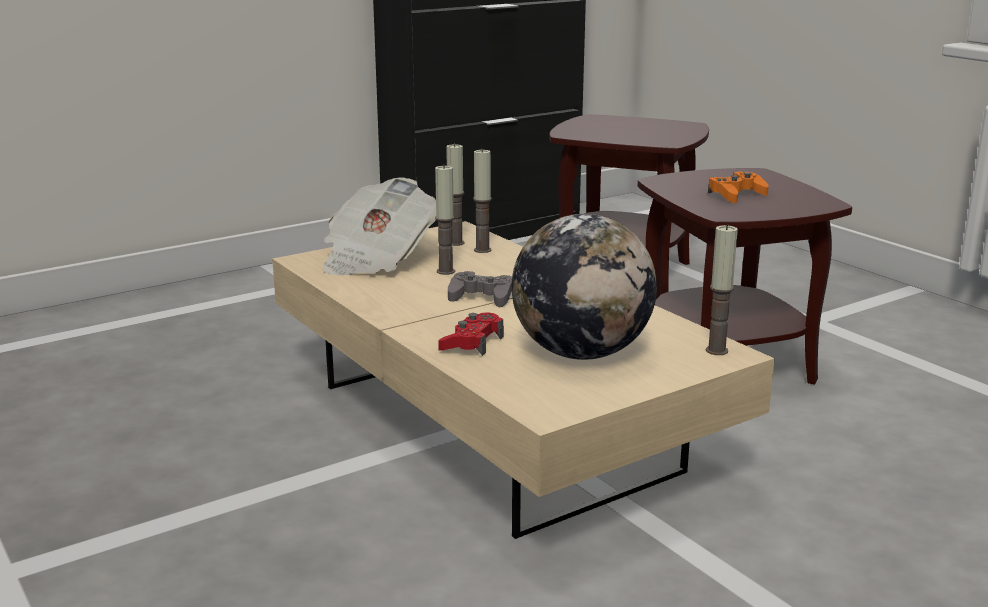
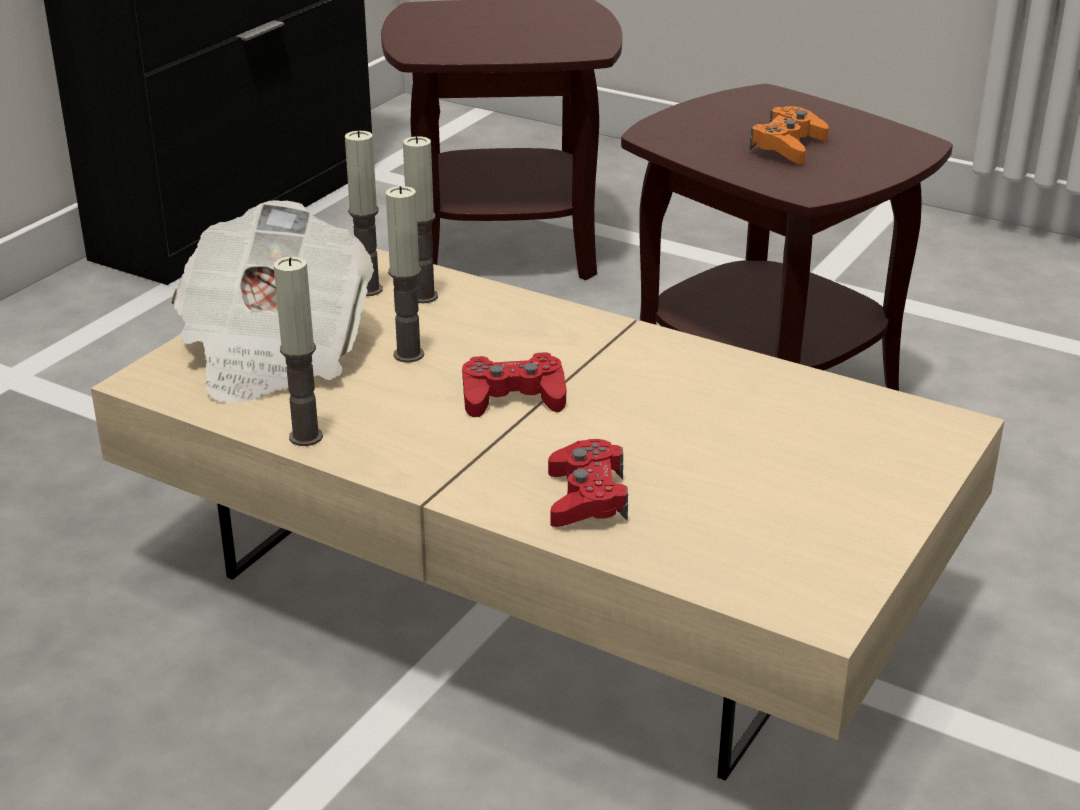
camera: 25 degrees left, 10 degrees up
grey game controller [448,271,512,307] -> red game controller [462,352,566,417]
globe [511,214,657,360] -> none
candle [706,224,738,355] -> candle moved to [274,257,323,446]

